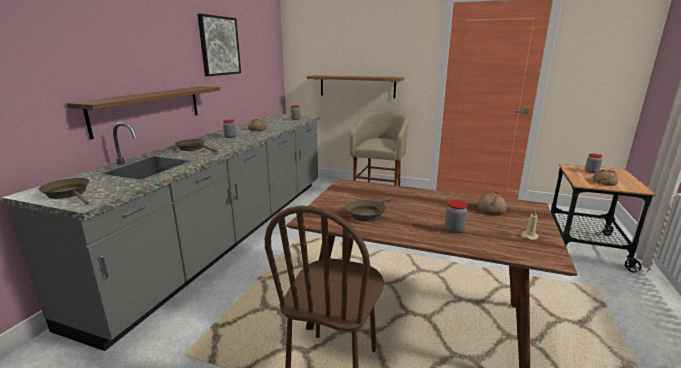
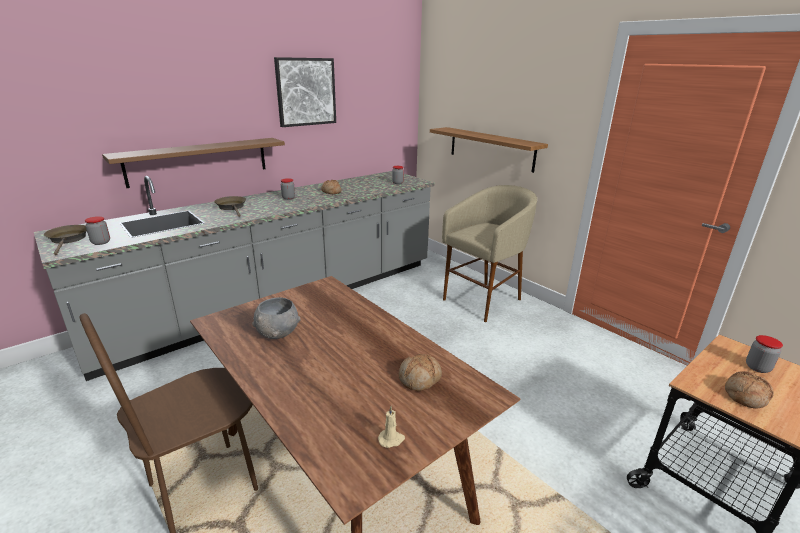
camera: 30 degrees right, 5 degrees up
brown frying pan [346,197,393,221] -> grey bowl [252,297,301,339]
jar [445,200,467,233] -> jar moved to [85,216,110,245]

